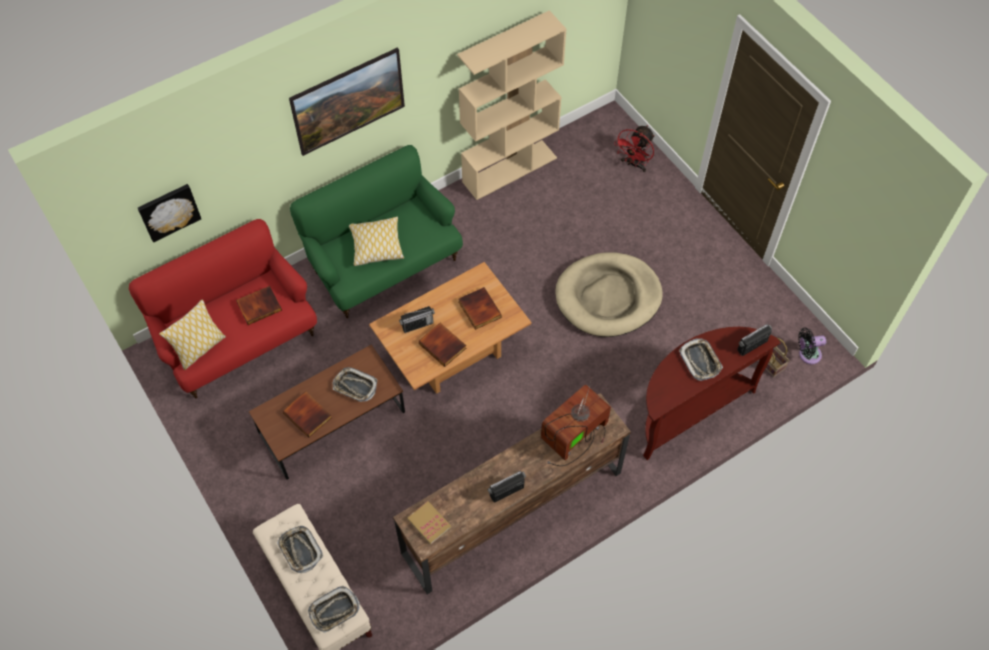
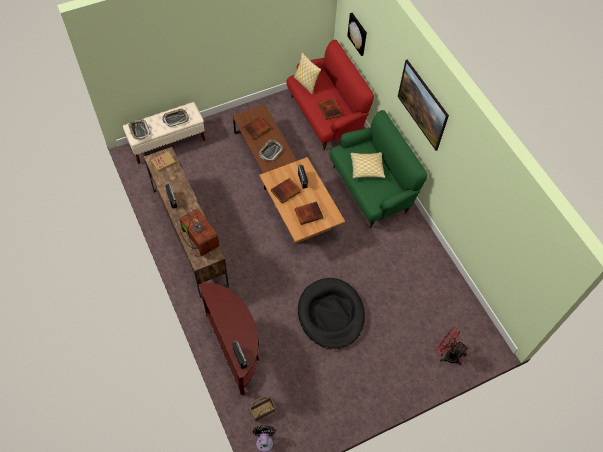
camera: 95 degrees right, 0 degrees up
beige bookcase [457,11,567,200] -> none
beige dog bed [555,252,663,337] -> black dog bed [298,278,365,349]
tray [679,338,723,381] -> none

